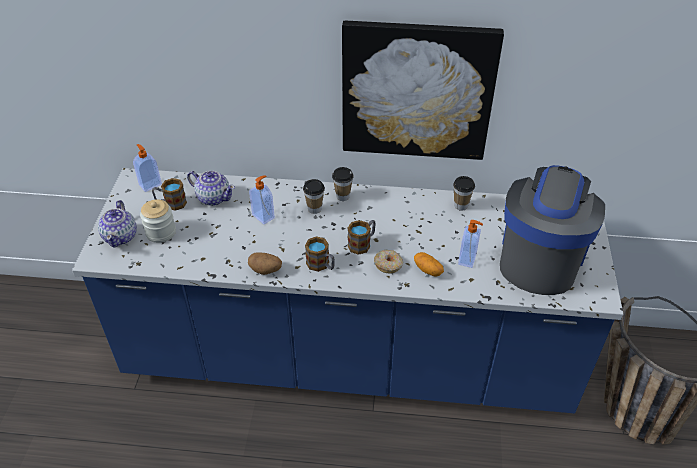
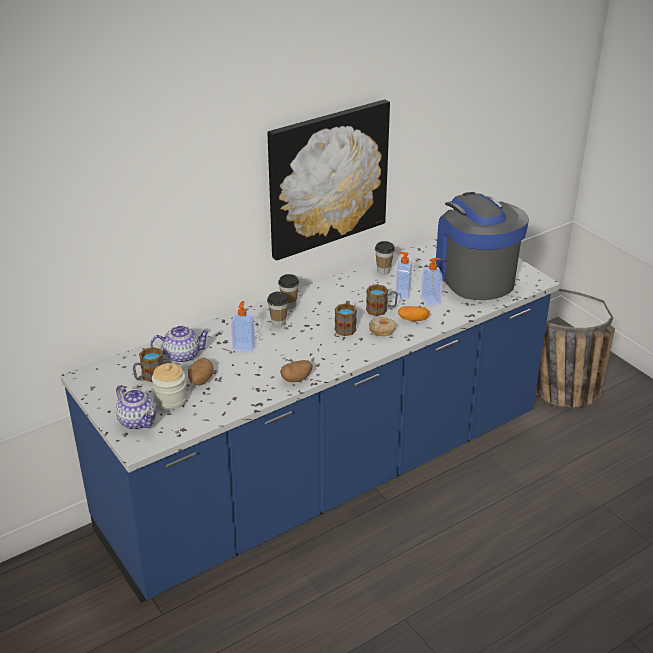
camera: 40 degrees left, 10 degrees down
soap dispenser [133,144,162,192] -> soap dispenser moved to [395,252,412,299]
mug [305,236,335,272] -> mug moved to [366,284,398,316]
none -> potato [188,358,214,385]

